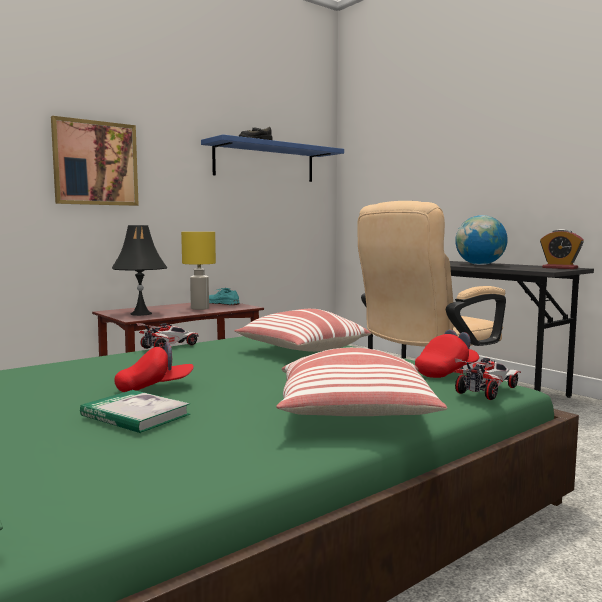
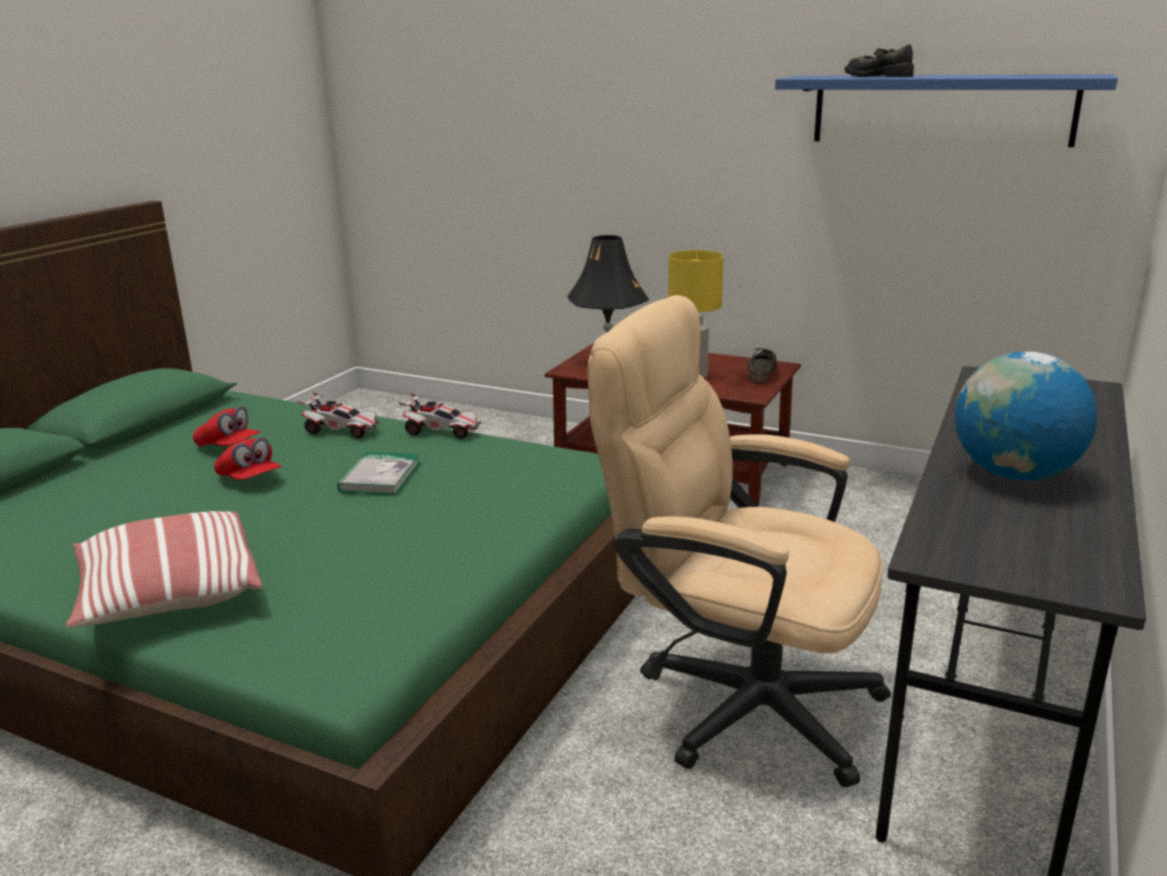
camera: 65 degrees right, 15 degrees up
picture [51,116,139,206] -> none
book [80,390,190,433] -> book moved to [337,452,420,495]
turquoise shoe [209,288,240,305] -> grey shoe [748,348,777,384]
pillow [234,309,371,352] -> none
red cap [415,329,479,378] -> red cap moved to [193,406,261,446]
toy car [453,358,521,400] -> toy car moved to [297,392,380,438]
alarm clock [540,229,584,269] -> none

